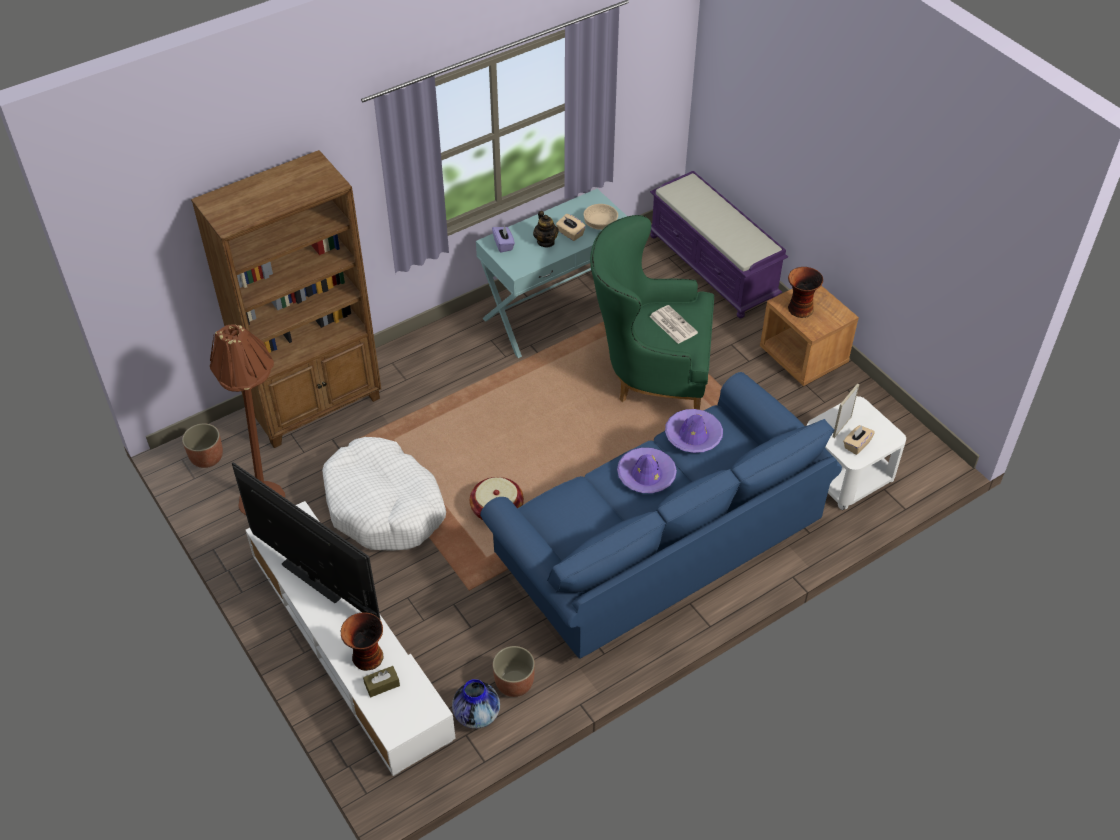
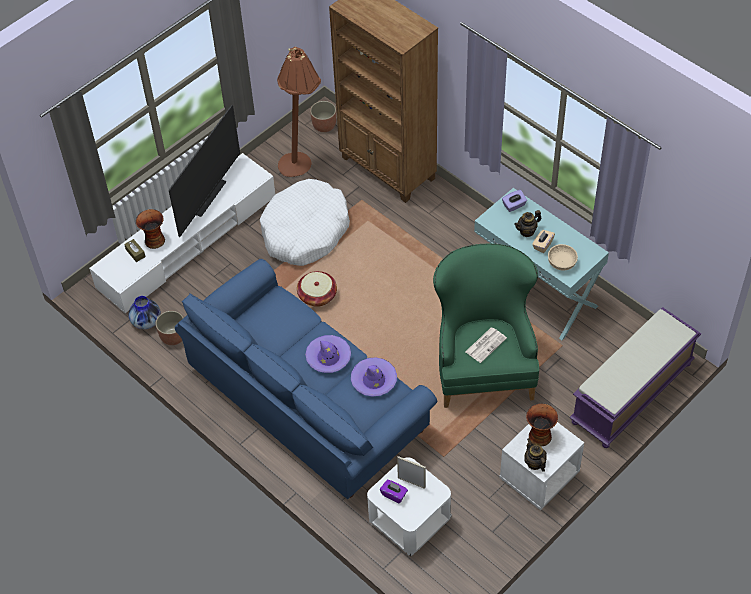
camera: 80 degrees right, 5 degrees up
brown nightstand [760,285,859,386] -> white nightstand [499,422,584,510]
beige tissue box [843,425,875,455] -> purple tissue box [380,480,408,504]
none -> teapot [524,438,547,472]

